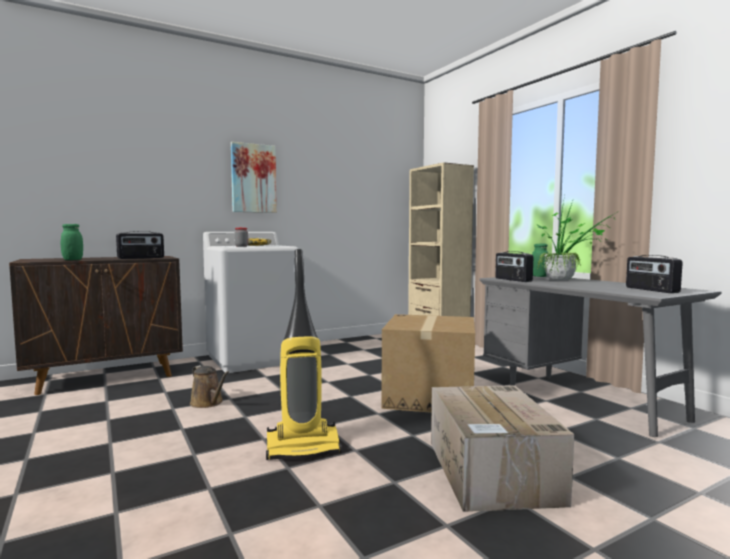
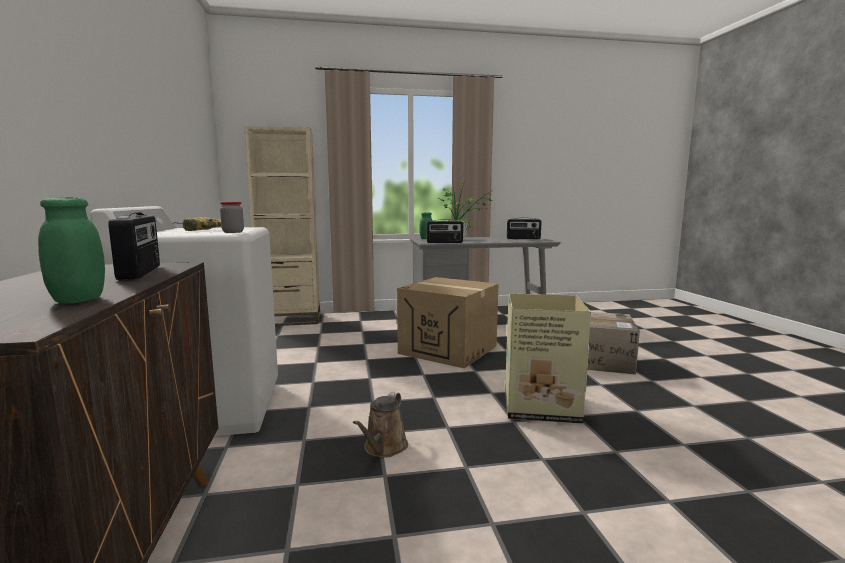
camera: 70 degrees left, 5 degrees up
brown watering can [190,365,229,408] -> brown watering can turned 135 degrees clockwise [353,392,408,458]
picture [231,142,277,213] -> none
vacuum cleaner [266,249,342,460] -> cardboard box [505,293,591,424]

